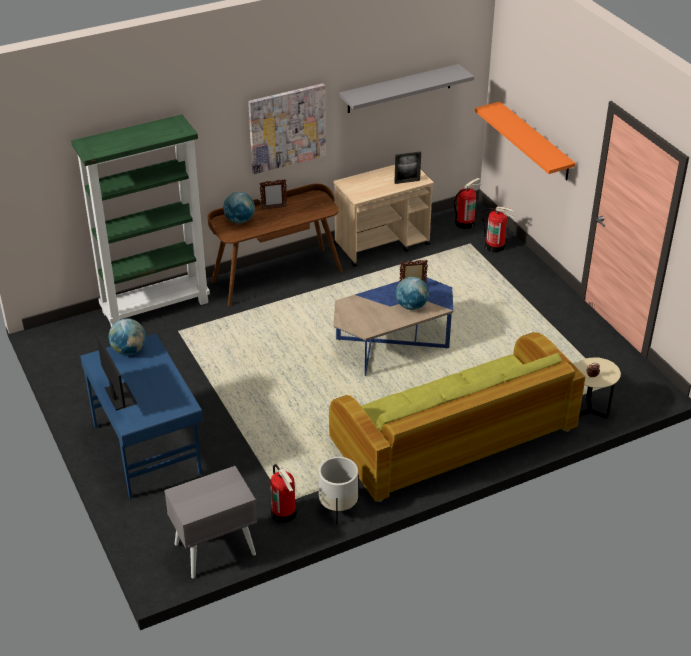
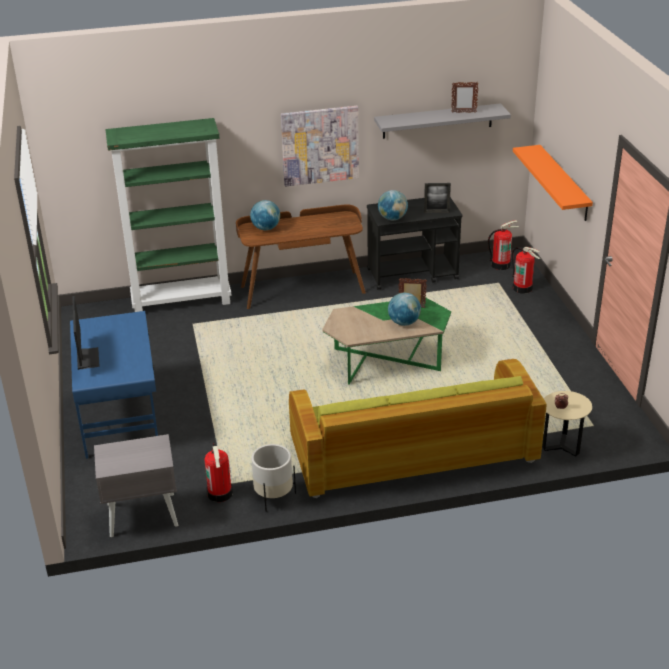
camera: 15 degrees right, 5 degrees down
globe [109,319,146,355] -> globe moved to [378,190,408,220]
picture frame [259,179,287,210] -> picture frame moved to [451,82,479,113]
blue coffee table [333,277,453,376] -> green coffee table [322,297,451,385]
beige cart [334,165,434,267] -> black cart [367,197,462,290]

